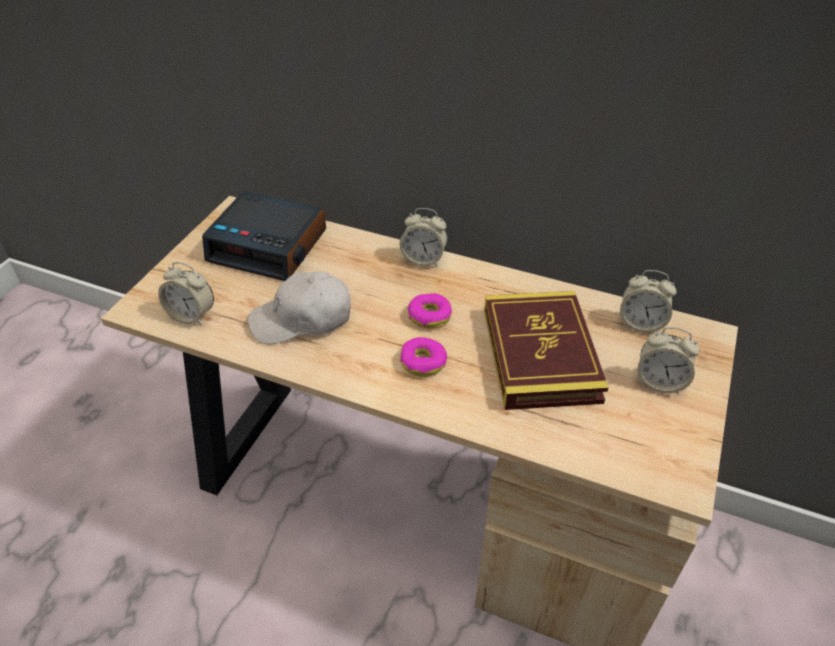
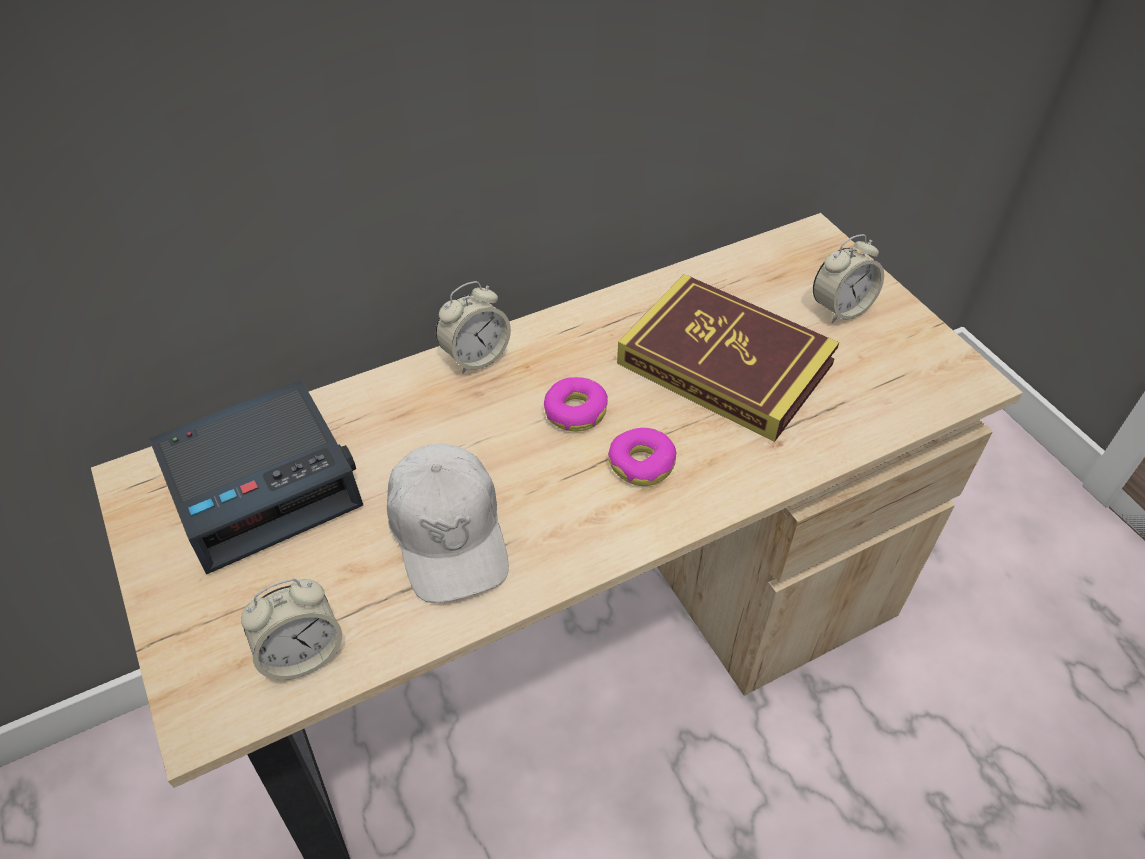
camera: 50 degrees left, 5 degrees up
white cap [248,271,351,345] -> white cap turned 45 degrees counterclockwise [387,443,509,603]
alarm clock [620,270,677,333] -> none

